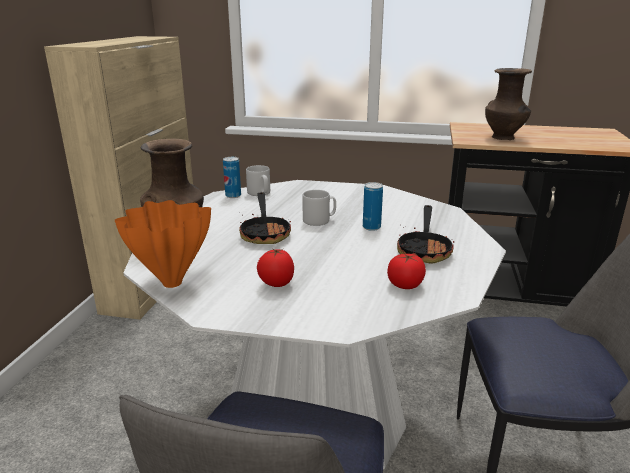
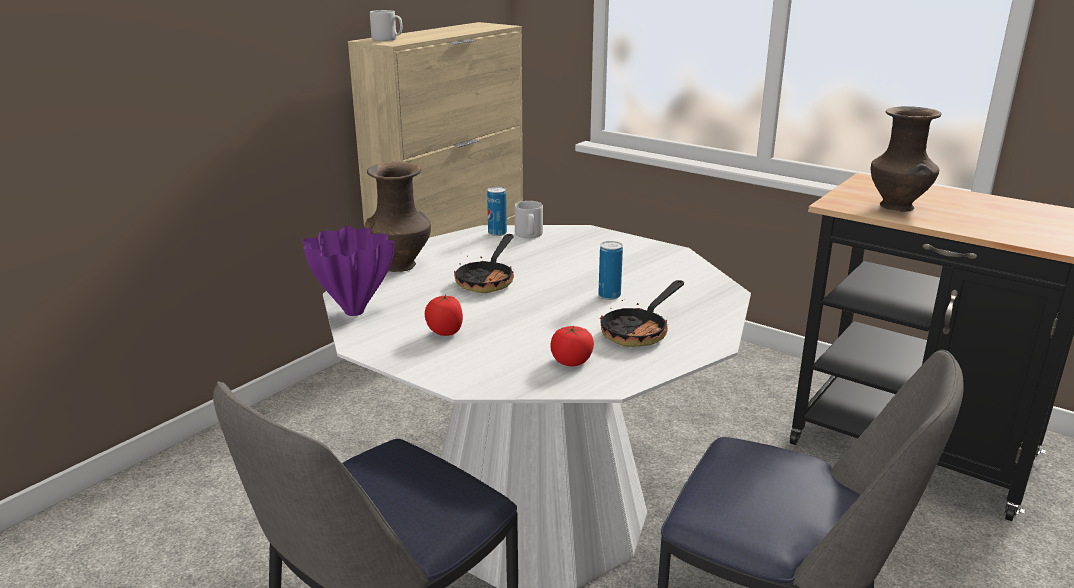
camera: 25 degrees right, 0 degrees up
orange vase [115,200,211,288] -> purple vase [302,226,394,316]
grey mug [302,190,336,226] -> grey mug moved to [370,10,402,41]

